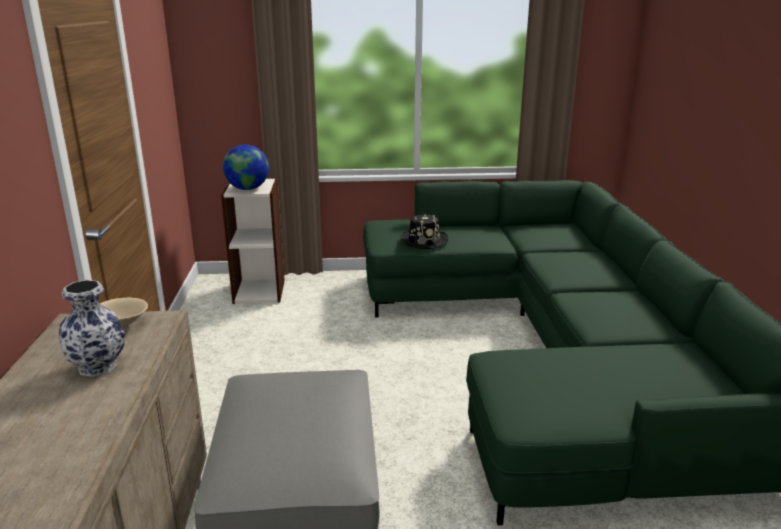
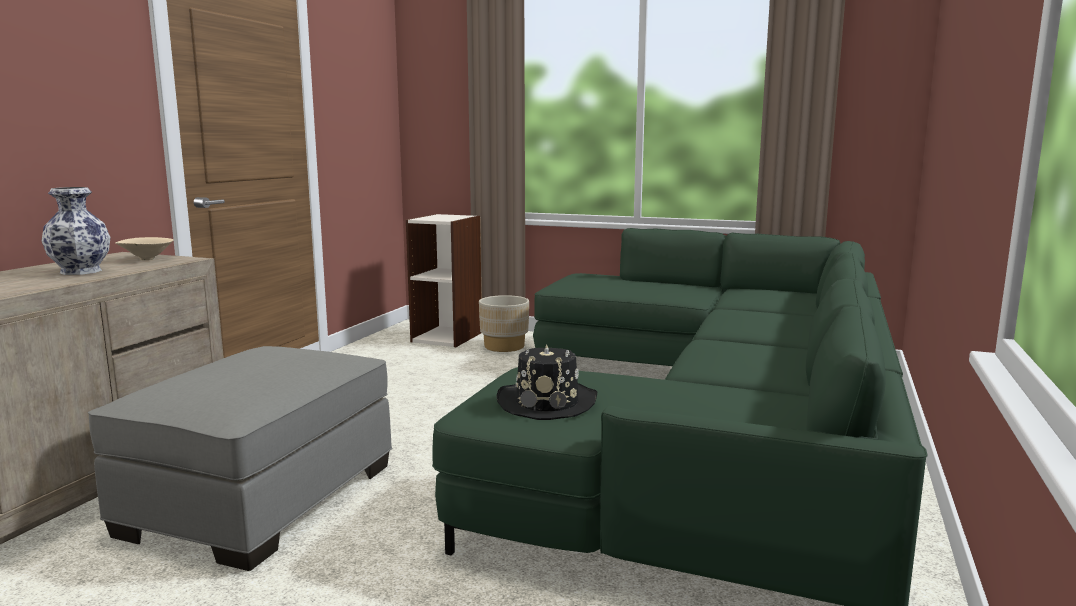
camera: 25 degrees right, 10 degrees down
globe [223,145,269,190] -> none
black hat [400,215,448,249] -> black hat moved to [496,344,597,420]
none -> beige planter [479,295,529,352]

